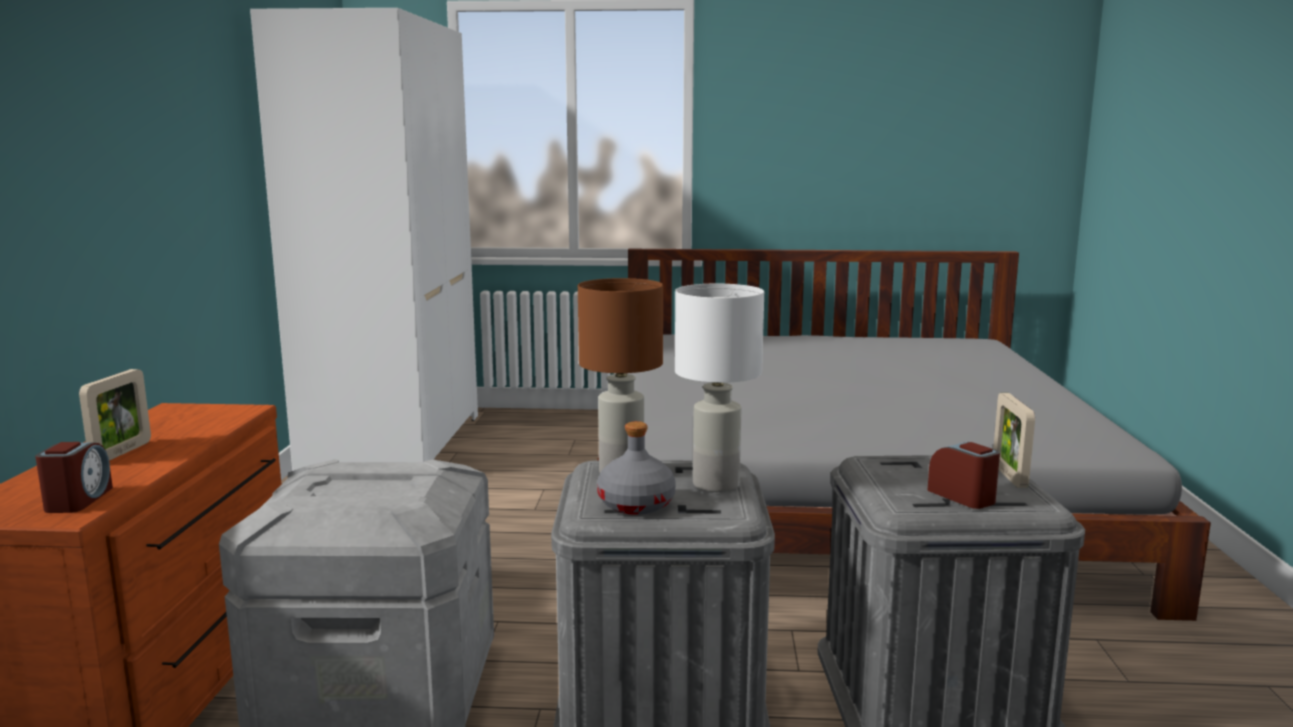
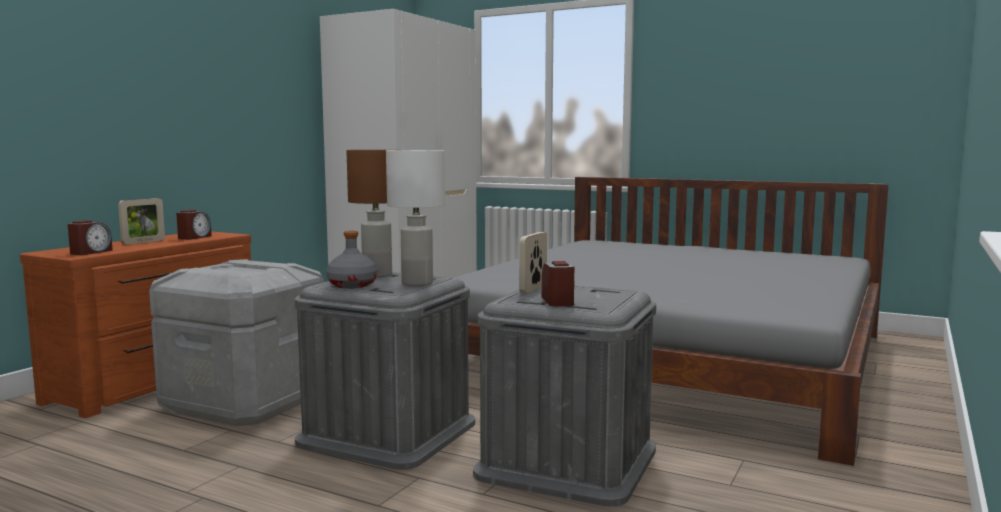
camera: 25 degrees right, 5 degrees down
picture frame [993,393,1035,488] -> picture frame moved to [519,232,547,294]
none -> alarm clock [176,210,212,240]

